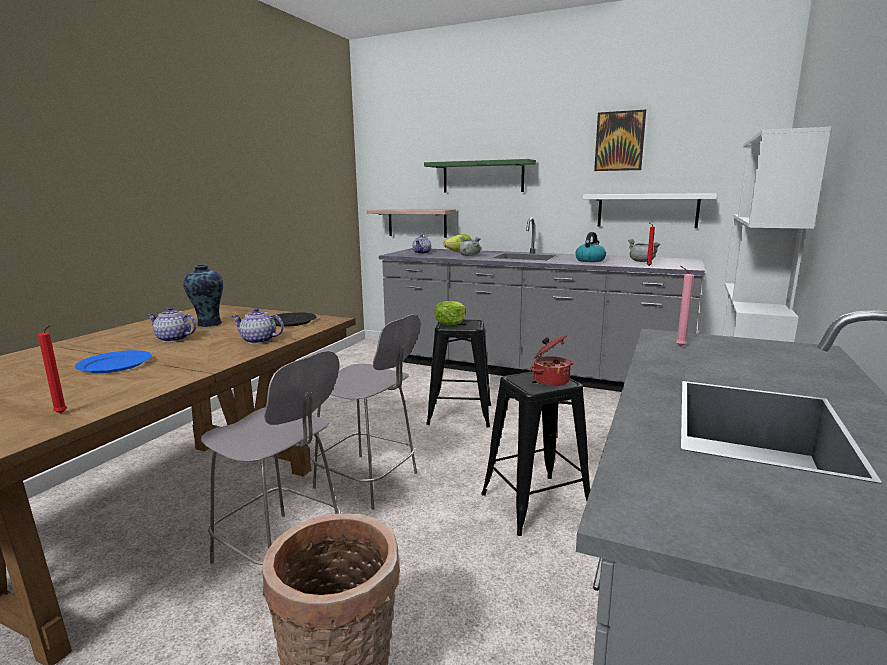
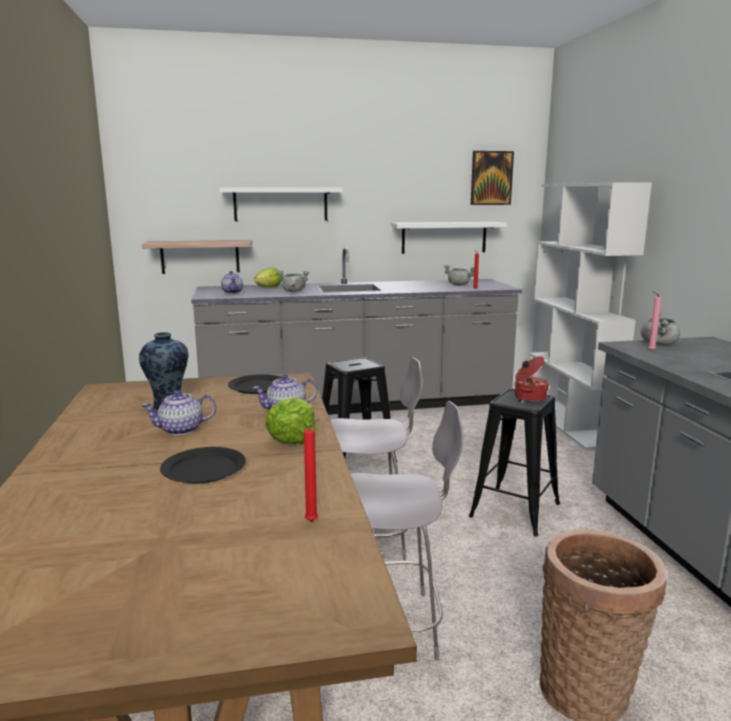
camera: 35 degrees left, 0 degrees up
blue plate [75,350,152,373] -> black plate [160,447,246,483]
green shelf [424,159,536,193] -> white shelf [219,187,343,221]
lettuce [435,301,466,325] -> lettuce moved to [265,397,317,444]
kettle [575,232,606,262] -> none
picture [594,109,646,171] -> picture moved to [471,151,514,205]
none -> grey cooking pot [641,312,680,345]

